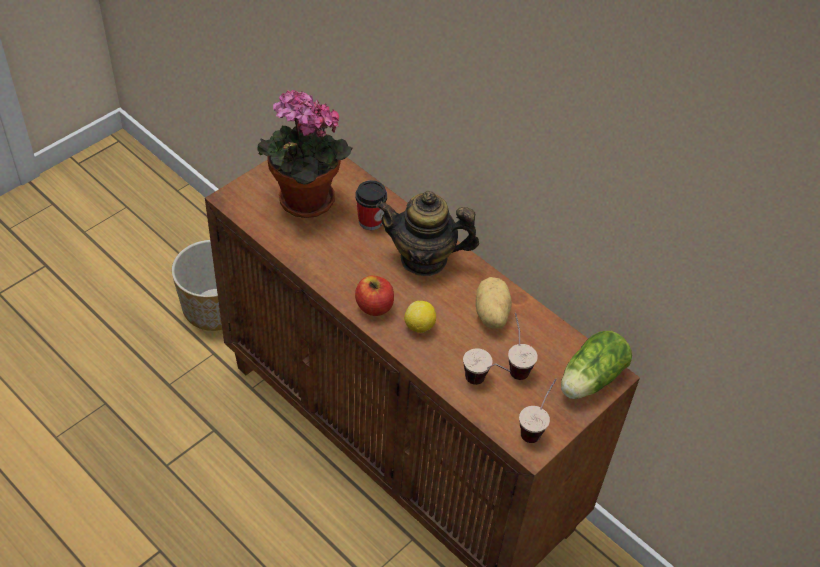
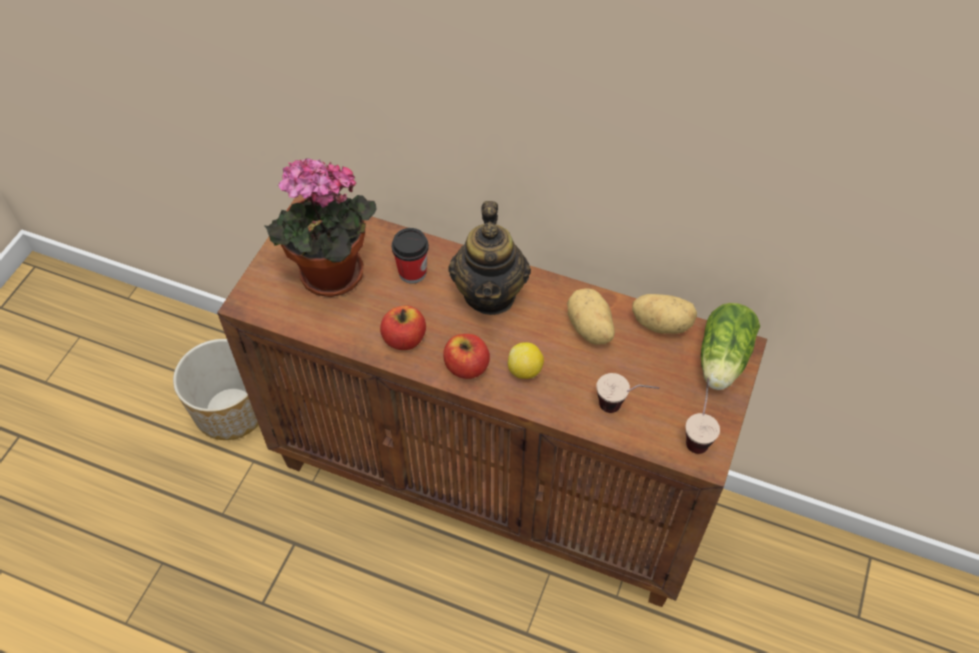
camera: 20 degrees left, 5 degrees up
teapot [376,191,479,276] -> teapot turned 75 degrees counterclockwise [448,201,531,315]
cup [508,313,538,380] -> none
none -> apple [380,305,426,350]
none -> potato [632,294,697,334]

